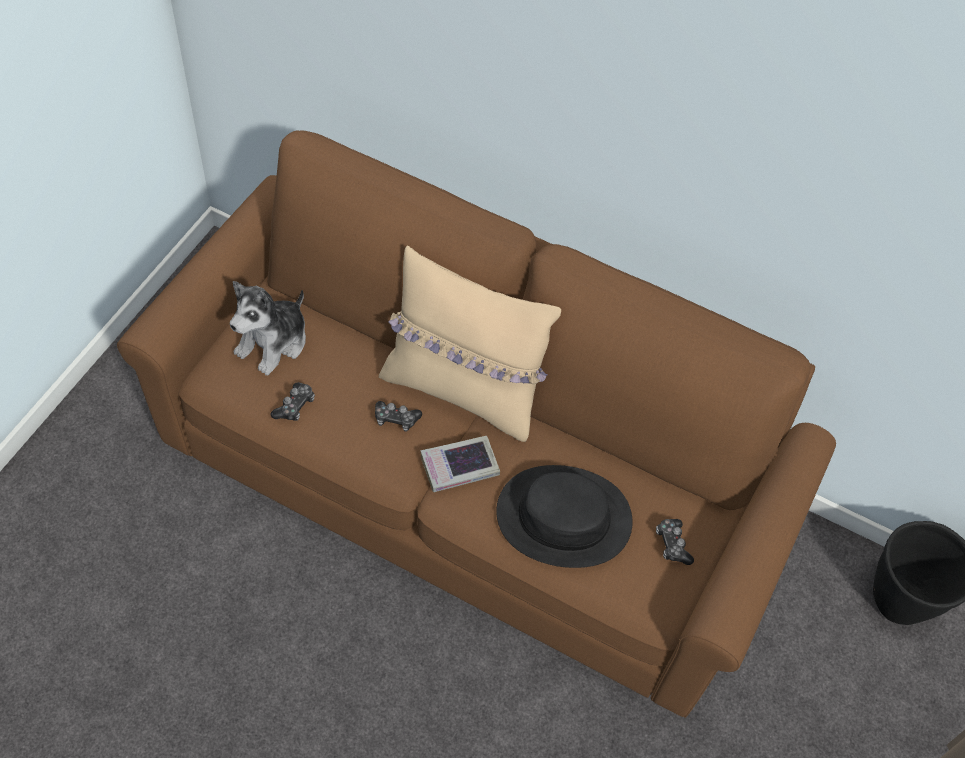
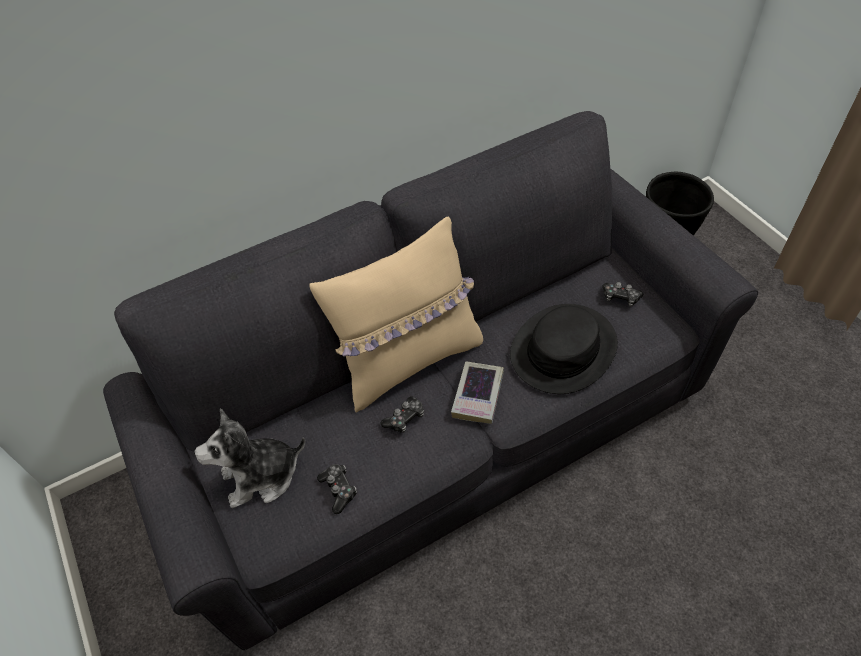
camera: 50 degrees left, 5 degrees down
brown sofa [117,131,836,718] -> grey sofa [103,111,758,650]
plush toy [230,281,306,375] -> plush toy turned 90 degrees clockwise [194,409,305,508]

